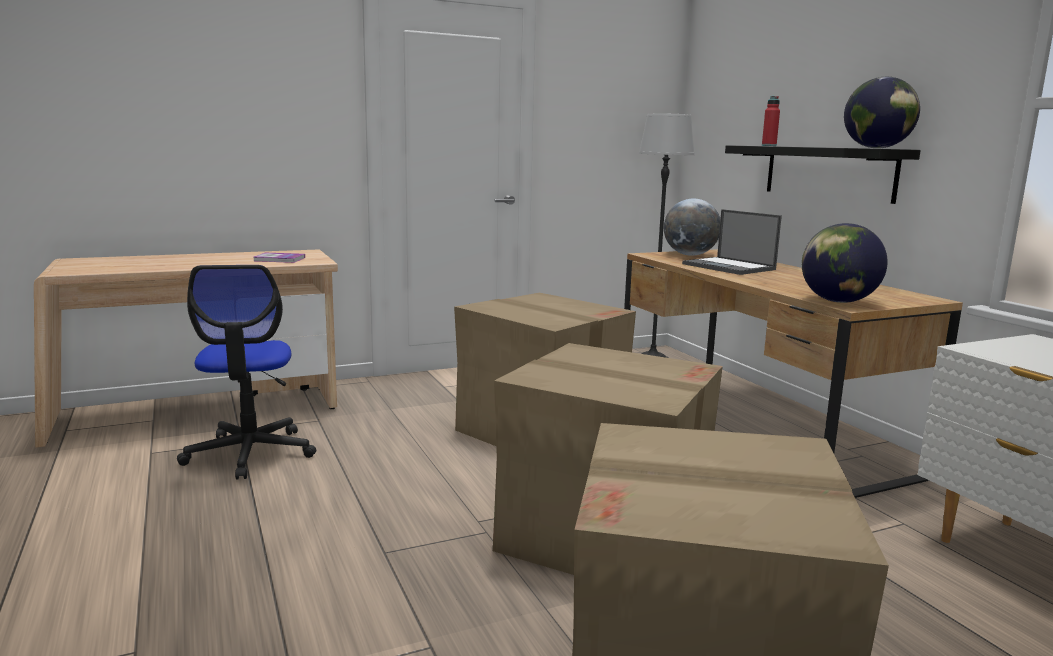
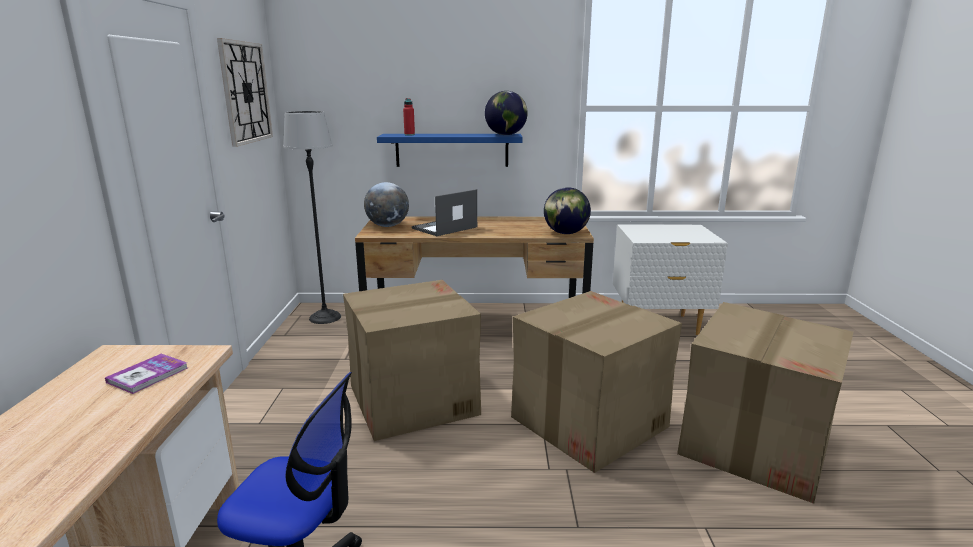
camera: 65 degrees left, 5 degrees up
laptop [682,209,782,275] -> laptop turned 150 degrees clockwise [412,189,477,236]
black shelf [725,145,921,204] -> blue shelf [377,134,523,167]
none -> wall clock [217,38,273,147]

